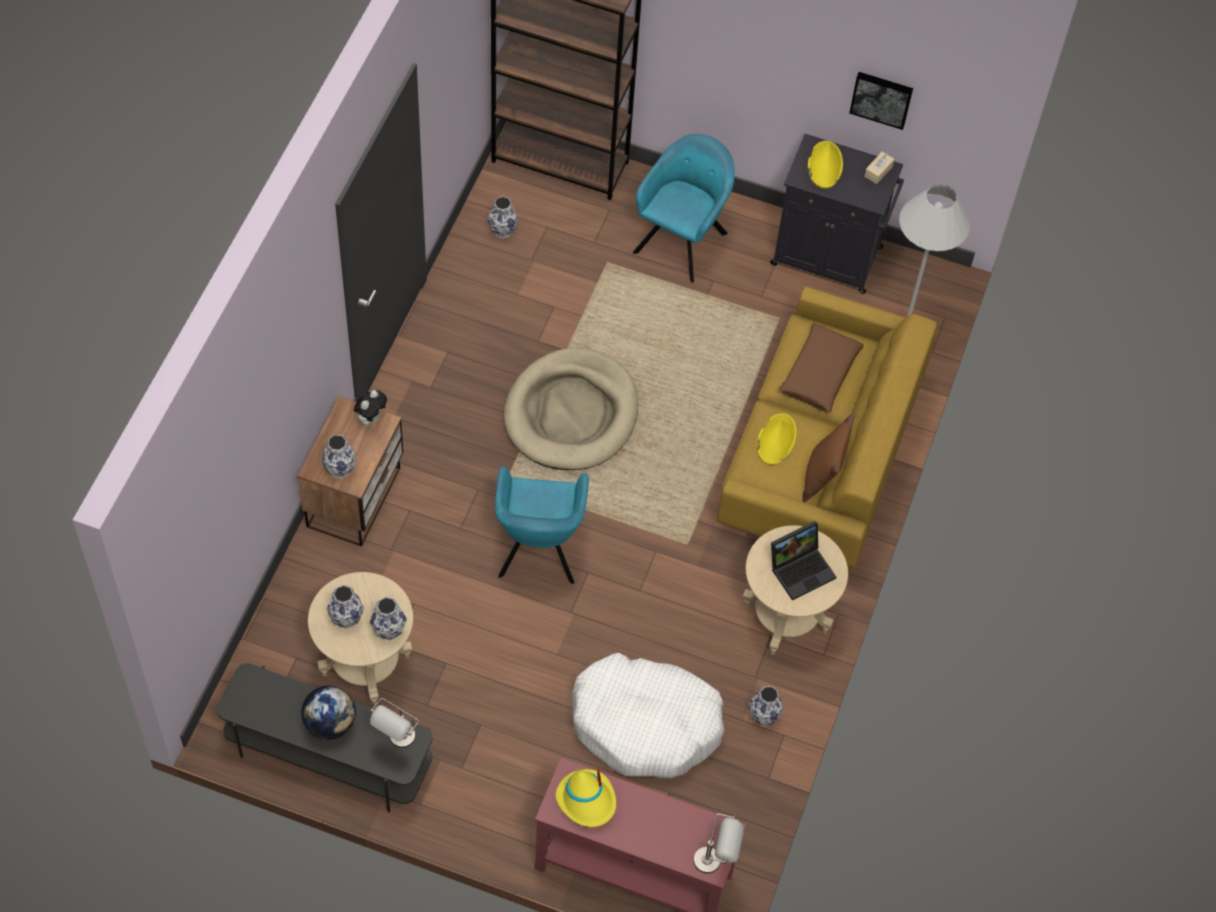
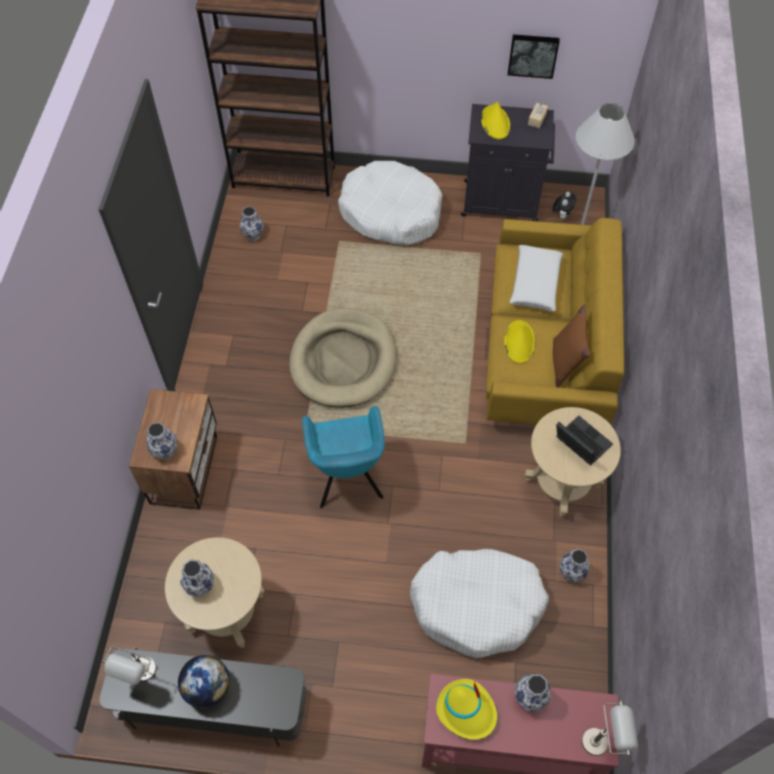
camera: 10 degrees left, 0 degrees up
plush toy [354,390,387,425] -> plush toy moved to [552,192,576,219]
vase [370,597,407,641] -> vase moved to [515,674,551,711]
grey table lamp [370,698,419,748] -> grey table lamp moved to [102,646,156,685]
turquoise armchair [633,134,735,283] -> white dog bed [338,161,443,246]
laptop [771,521,836,601] -> laptop turned 90 degrees counterclockwise [556,415,613,466]
brown pillow [779,323,864,413] -> white pillow [509,245,563,311]

